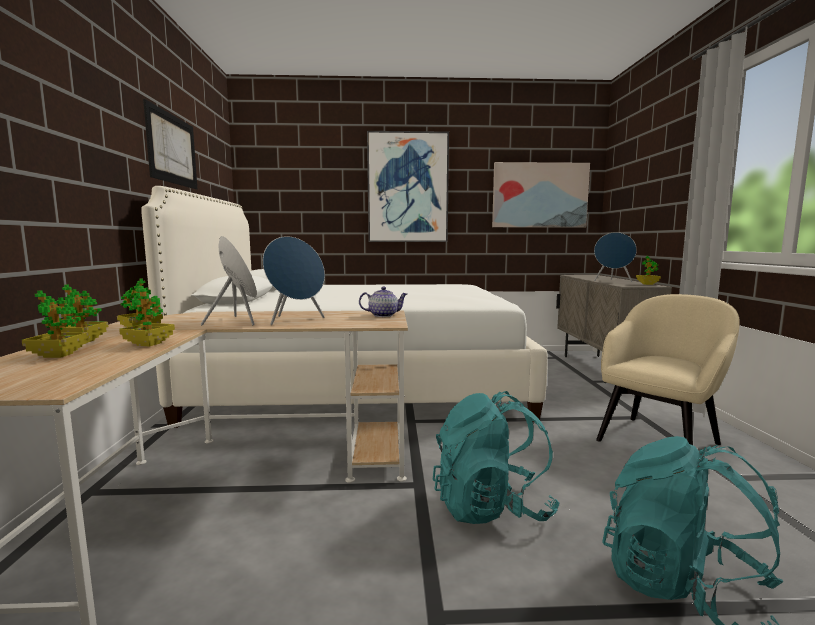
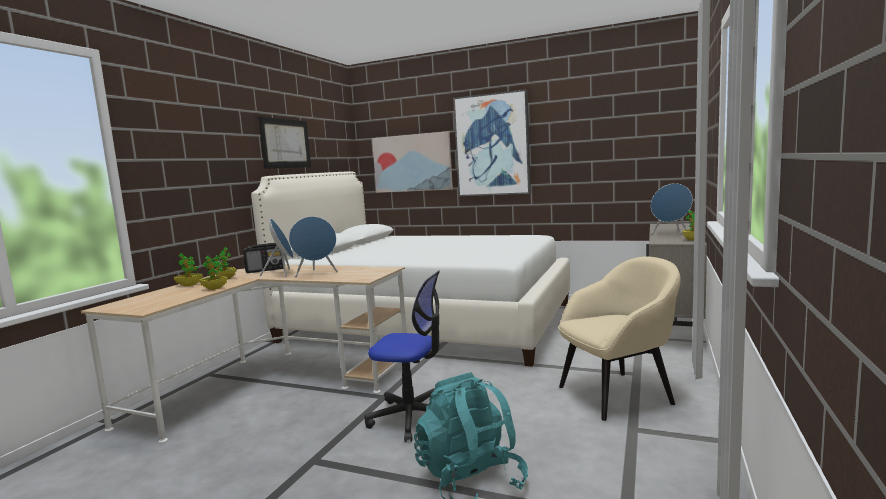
camera: 25 degrees right, 0 degrees up
potted plant [22,291,89,358] -> none
teapot [359,287,407,317] -> none
turquoise backpack [433,391,559,524] -> office chair [365,271,440,442]
picture [492,162,590,227] -> picture moved to [372,132,453,193]
none -> radio [243,243,284,273]

